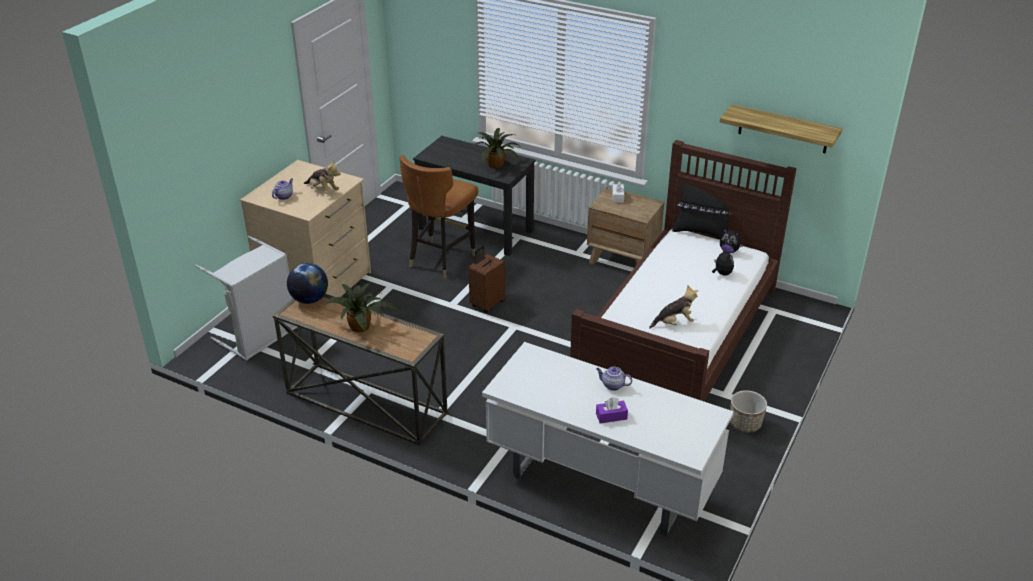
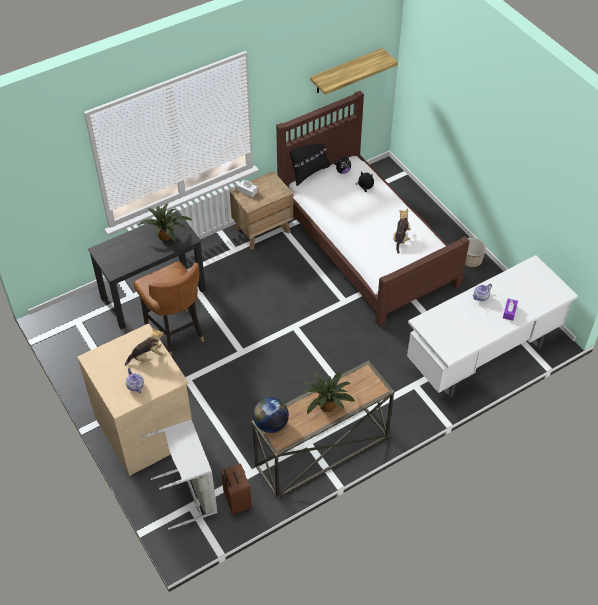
camera: 60 degrees left, 15 degrees up
brown suitcase [468,246,505,313] -> brown suitcase moved to [221,464,252,515]

